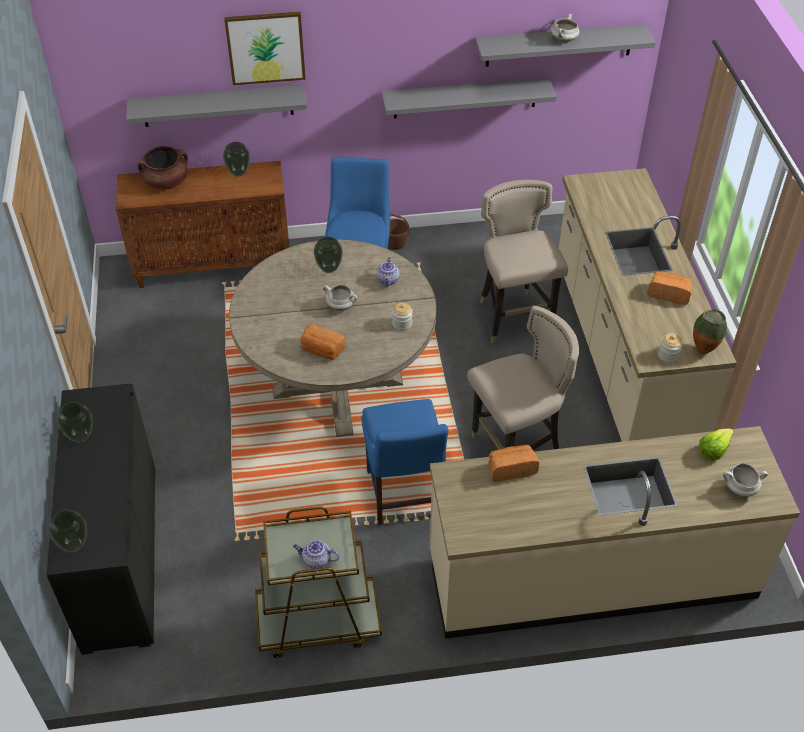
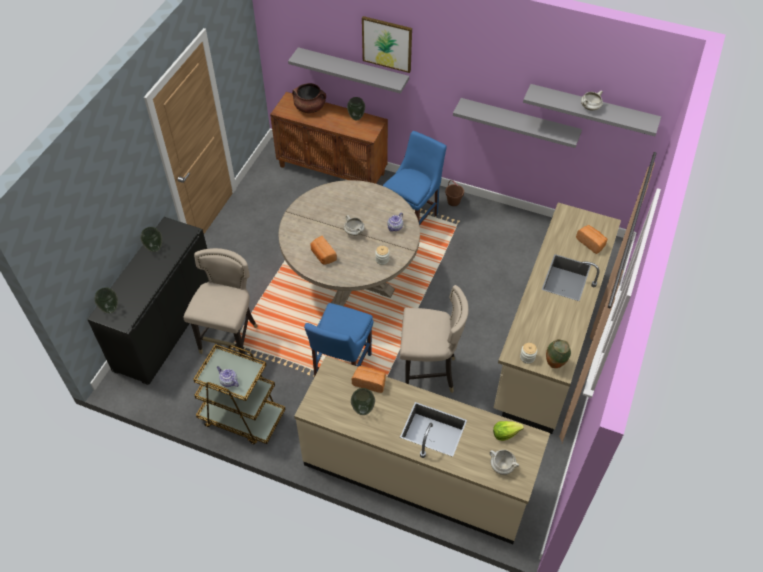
camera: 30 degrees right, 5 degrees up
vase [314,237,343,273] -> vase moved to [351,388,375,415]
beige stool [480,180,568,344] -> beige stool moved to [184,248,258,357]
bread [647,271,692,305] -> bread moved to [576,225,607,254]

